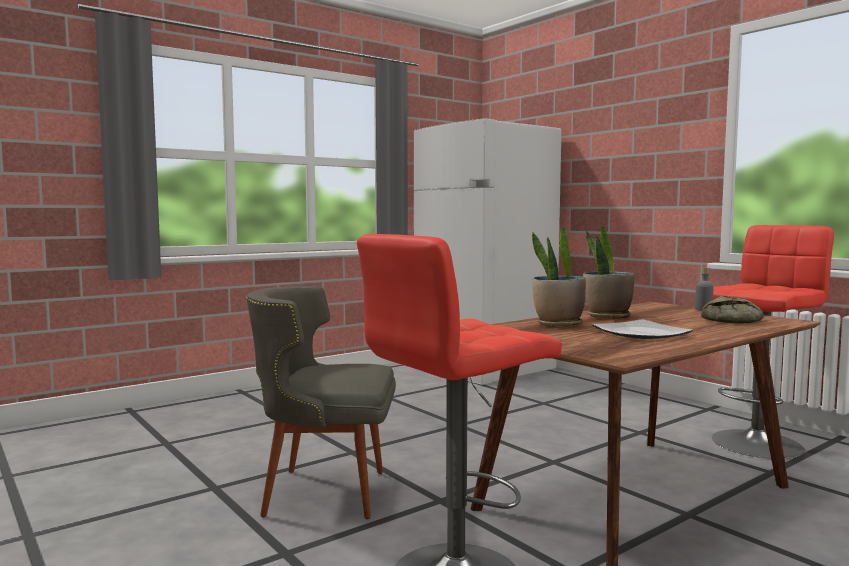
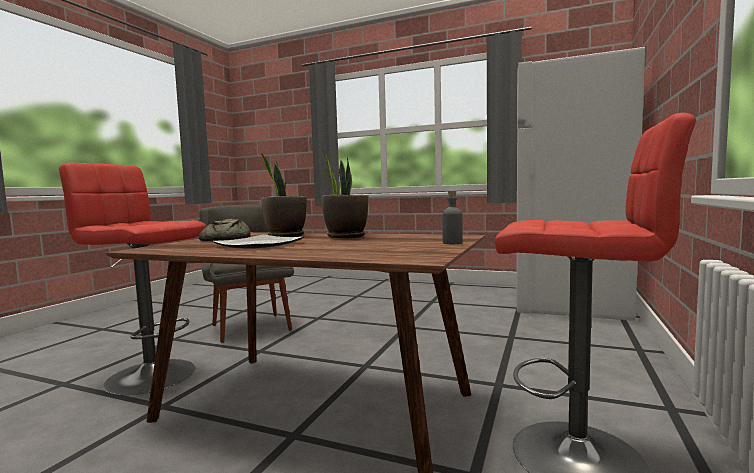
camera: 60 degrees right, 0 degrees up
bread [701,296,764,324] -> bread moved to [199,218,251,241]

